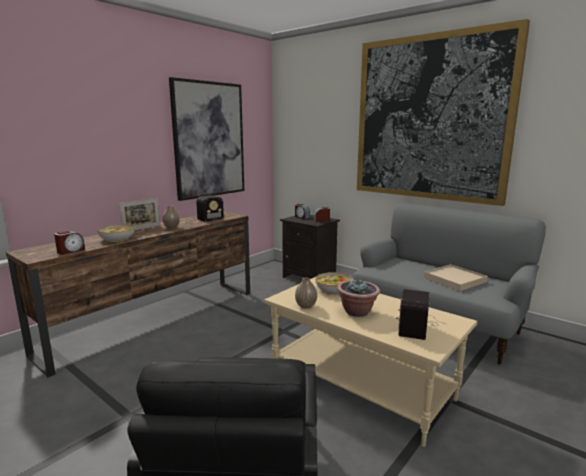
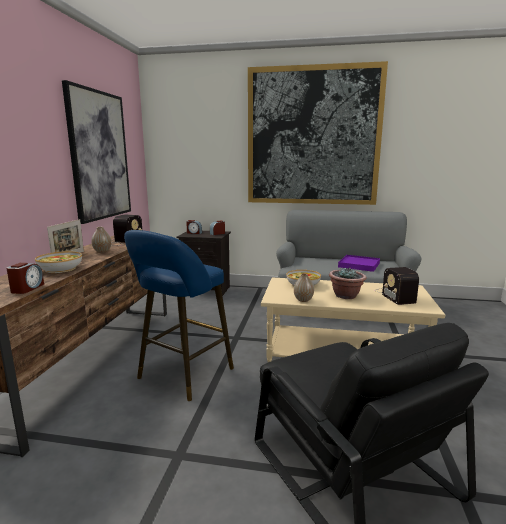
camera: 30 degrees left, 0 degrees up
beige tray [424,264,488,291] -> purple tray [338,255,380,272]
none -> blue stool [124,230,234,401]

